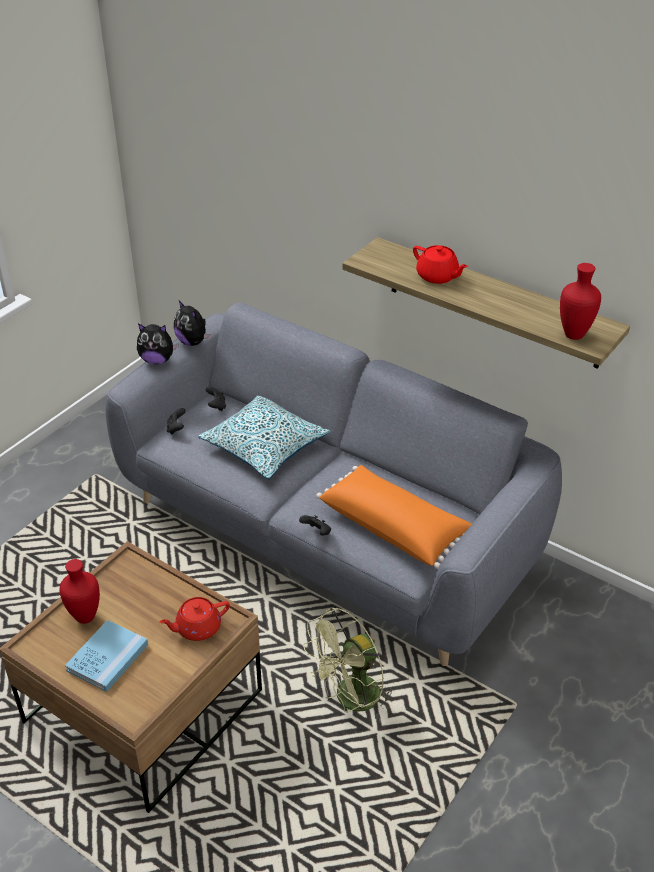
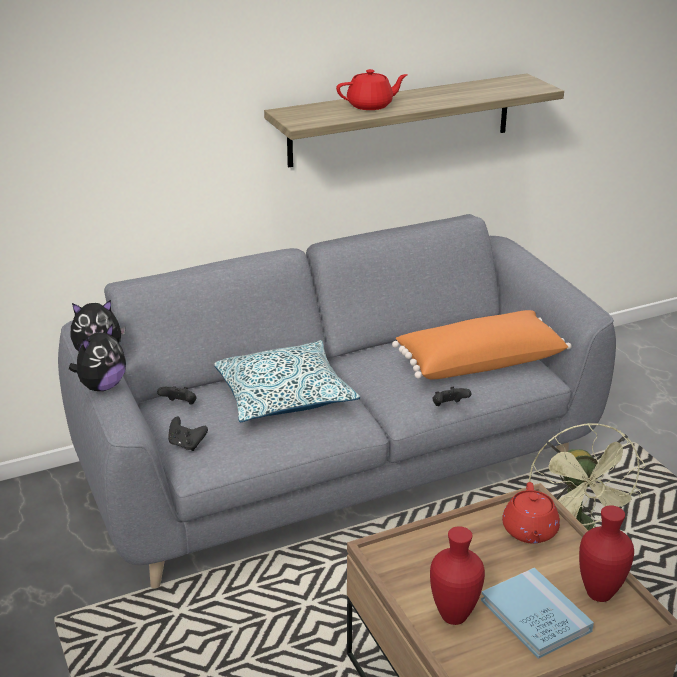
camera: 60 degrees left, 10 degrees down
red vase [560,263,601,340] -> red vase moved to [579,505,634,602]

